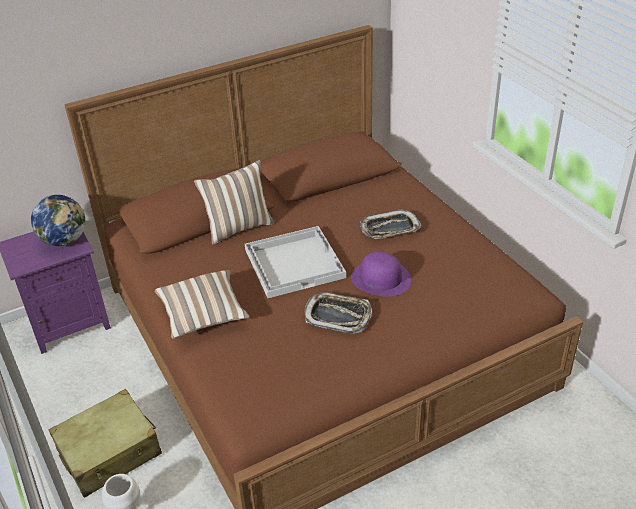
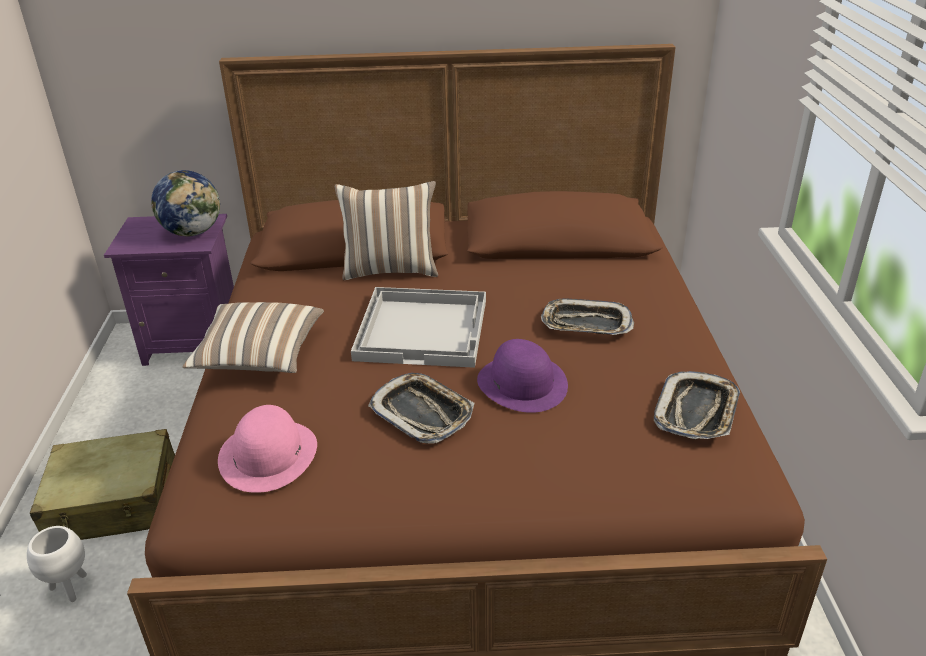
camera: 25 degrees right, 5 degrees down
none -> pink hat [218,405,317,493]
none -> tray [654,371,740,439]

